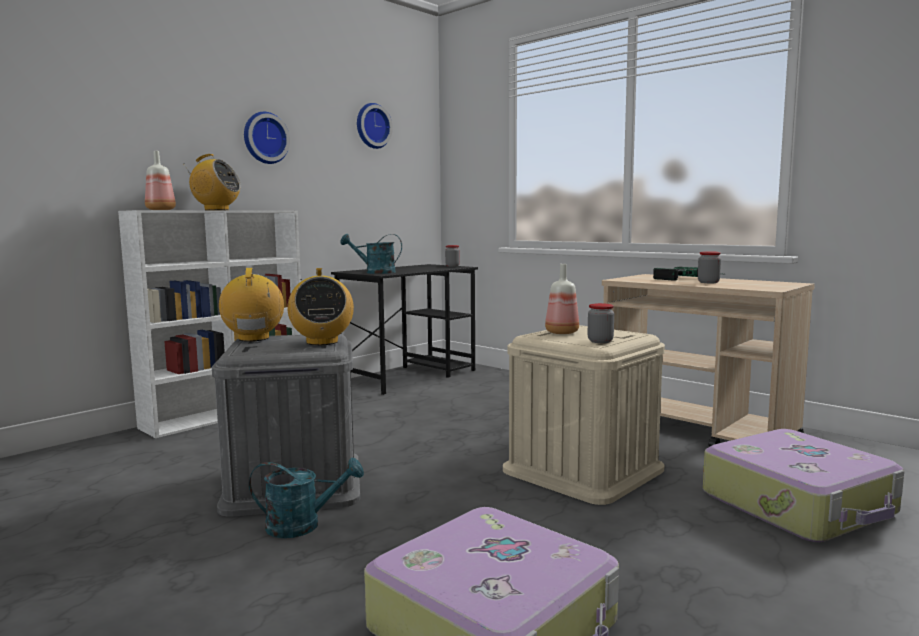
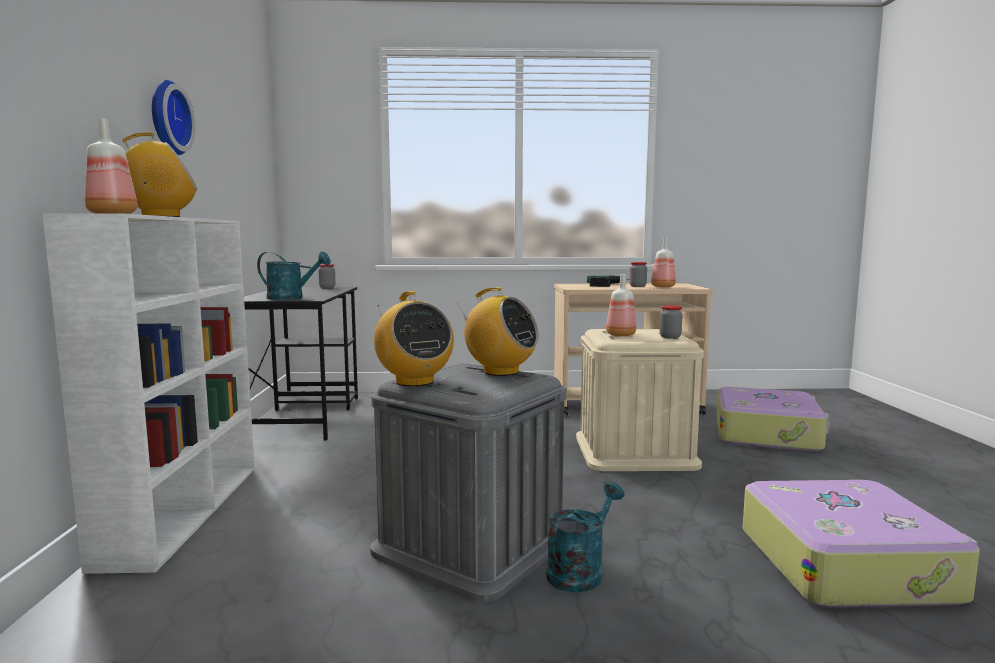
camera: 45 degrees left, 0 degrees up
radio [219,268,284,342] -> radio turned 150 degrees counterclockwise [374,291,454,387]
turquoise watering can [340,234,402,274] -> turquoise watering can turned 135 degrees counterclockwise [257,251,331,300]
wall clock [357,103,393,149] -> none
none -> bottle [651,238,676,288]

